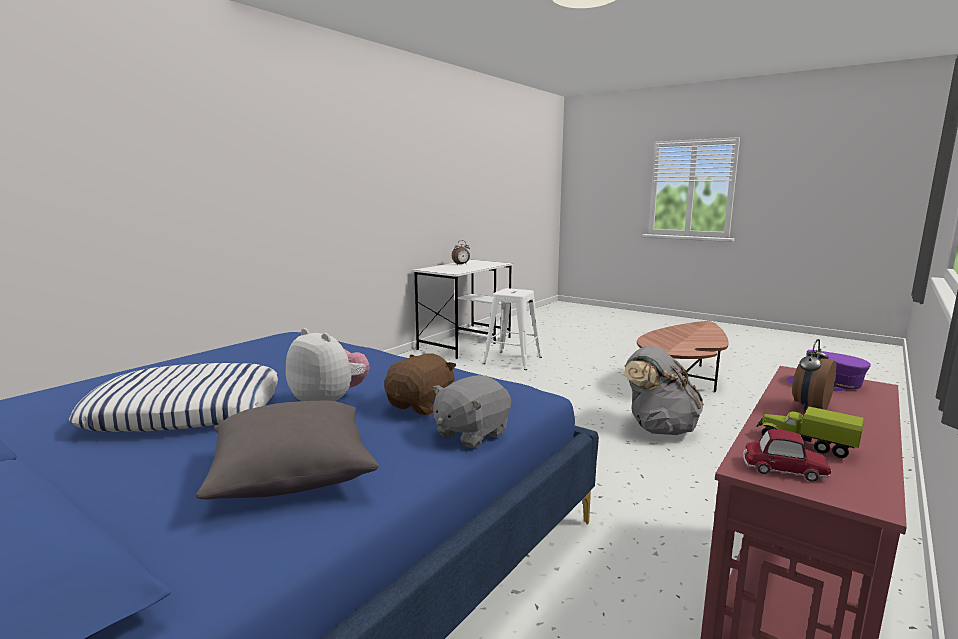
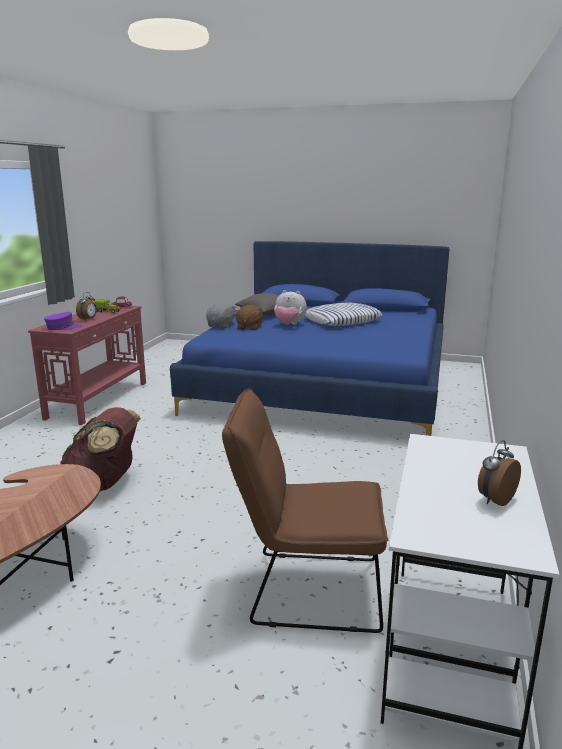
camera: 160 degrees right, 5 degrees up
white stool [482,288,542,370] -> brown chair [222,388,388,633]
grey backpack [624,346,704,435] -> brown backpack [60,407,141,491]

